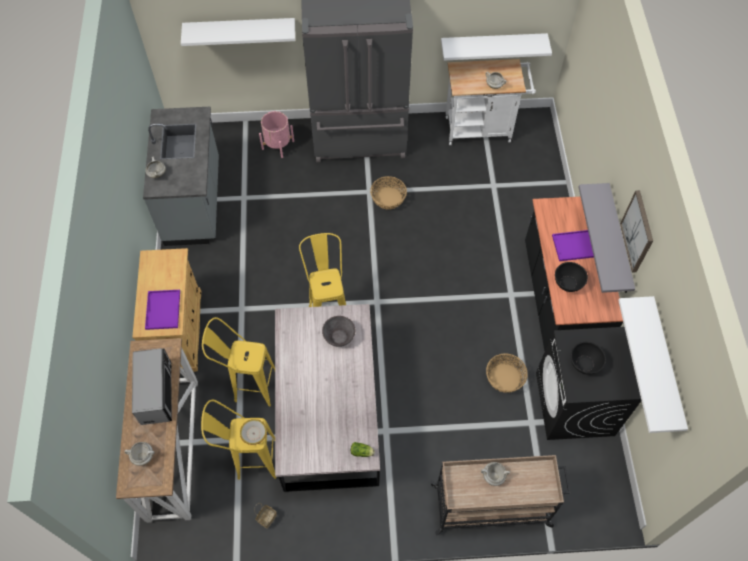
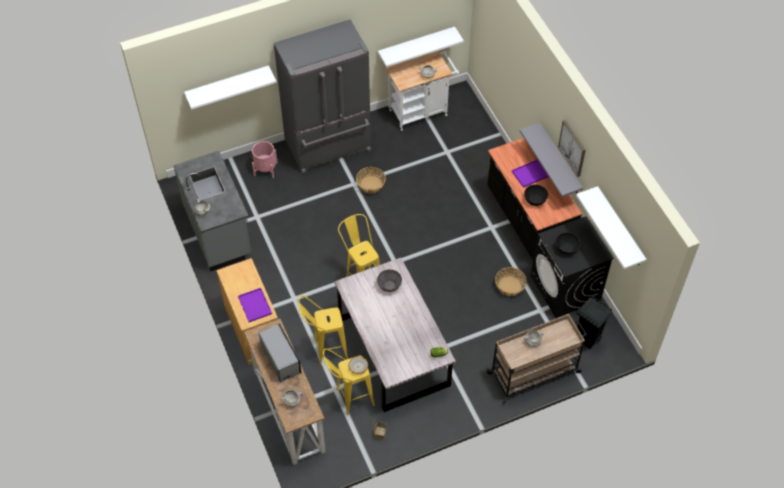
camera: 20 degrees left, 5 degrees down
none -> black trash can [576,296,612,349]

